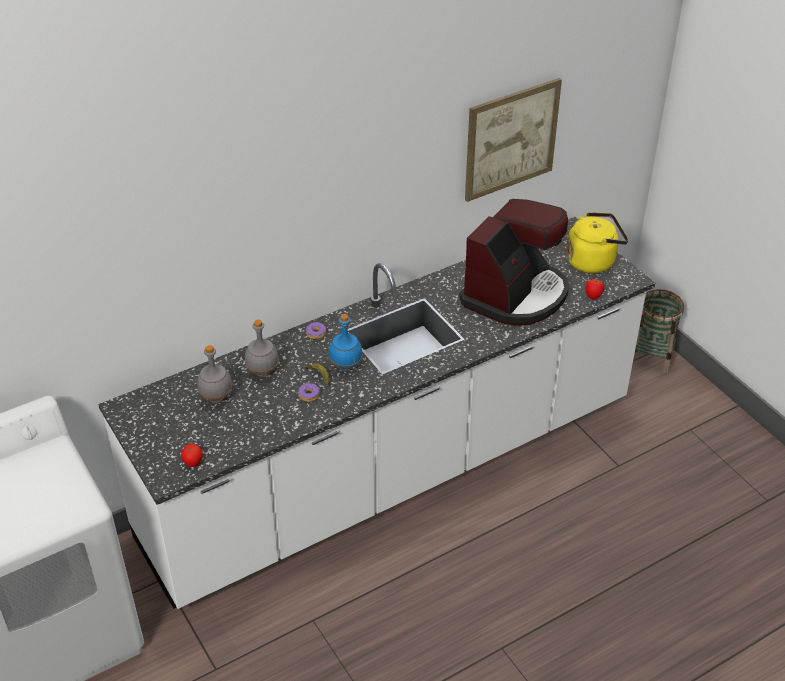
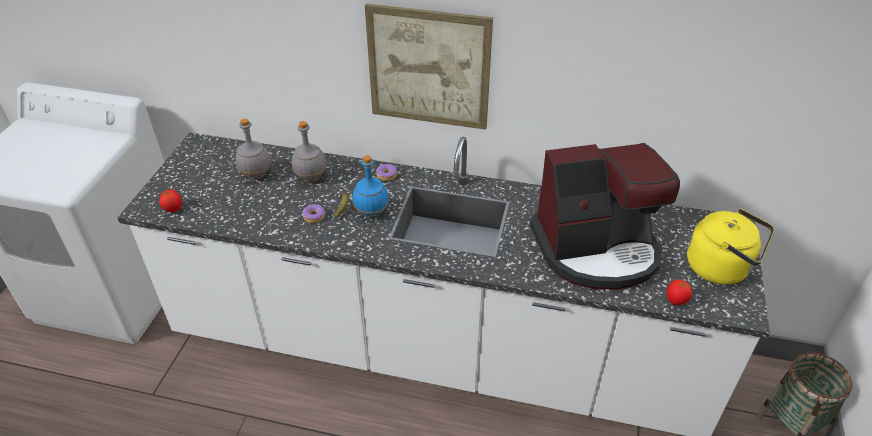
camera: 45 degrees right, 0 degrees up
picture [465,78,562,202] -> picture moved to [365,4,493,130]

